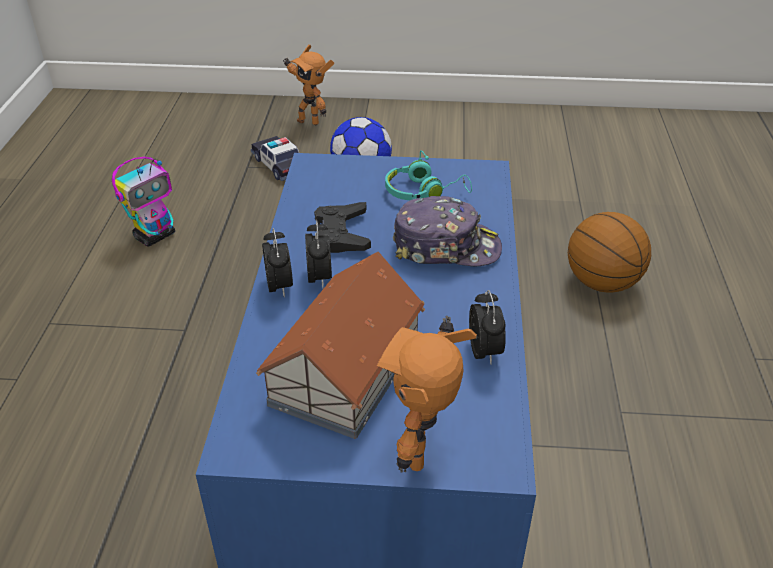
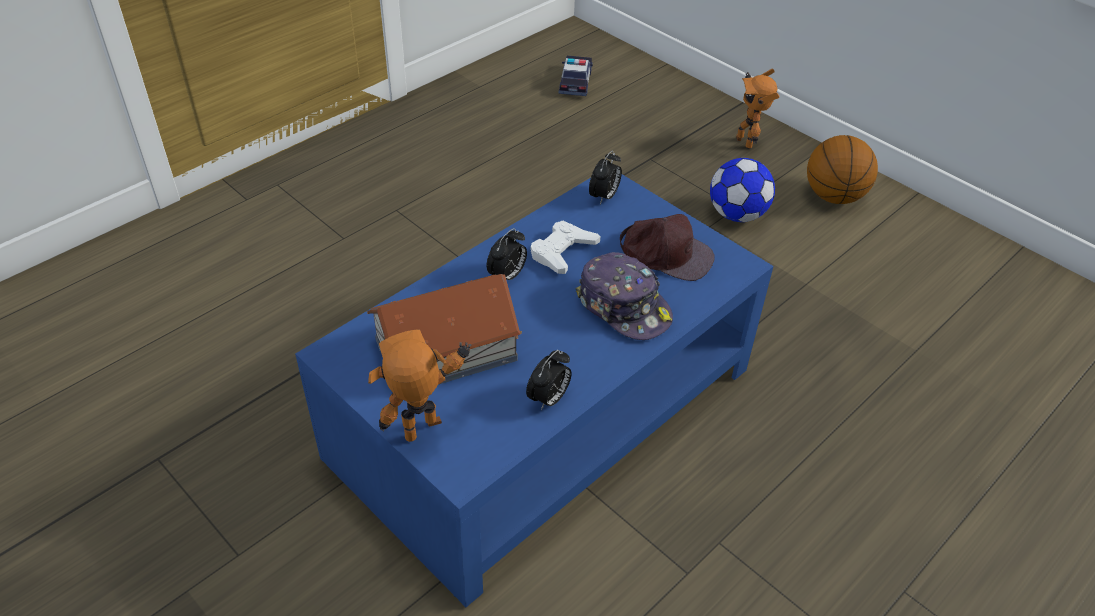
camera: 40 degrees right, 5 degrees up
toy robot [112,157,175,246] -> none
toy car [251,136,299,181] -> toy car moved to [559,56,593,96]
alarm clock [262,228,293,297] -> alarm clock moved to [589,151,622,205]
black game controller [314,202,371,253] -> white game controller [530,221,601,274]
turquoise headphones [385,150,472,200] -> brown cap [620,214,715,281]
basketball [568,212,651,293] -> basketball moved to [807,135,878,204]

